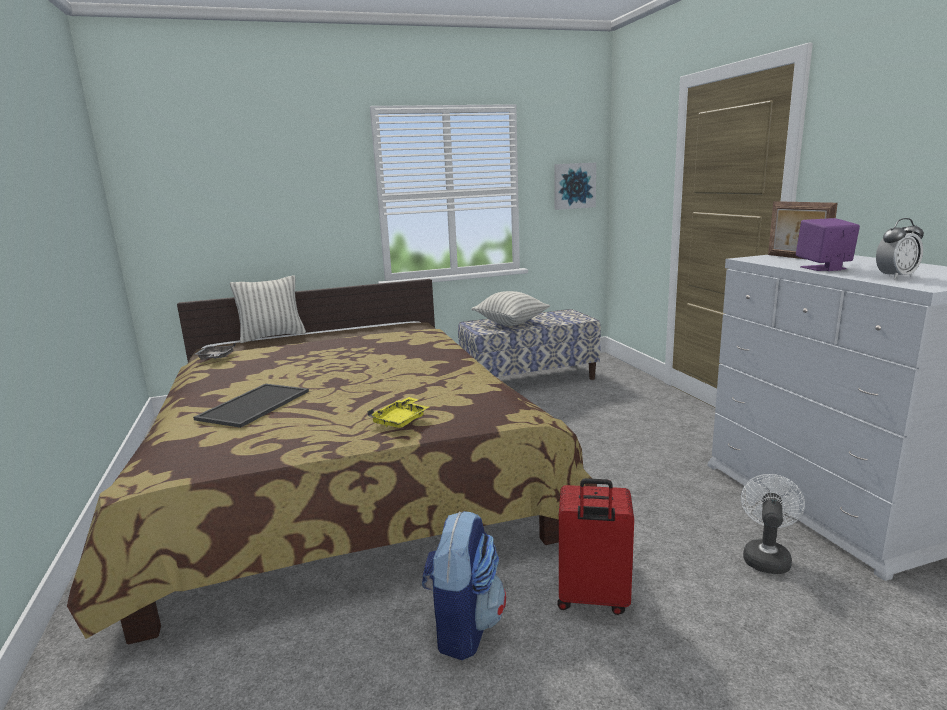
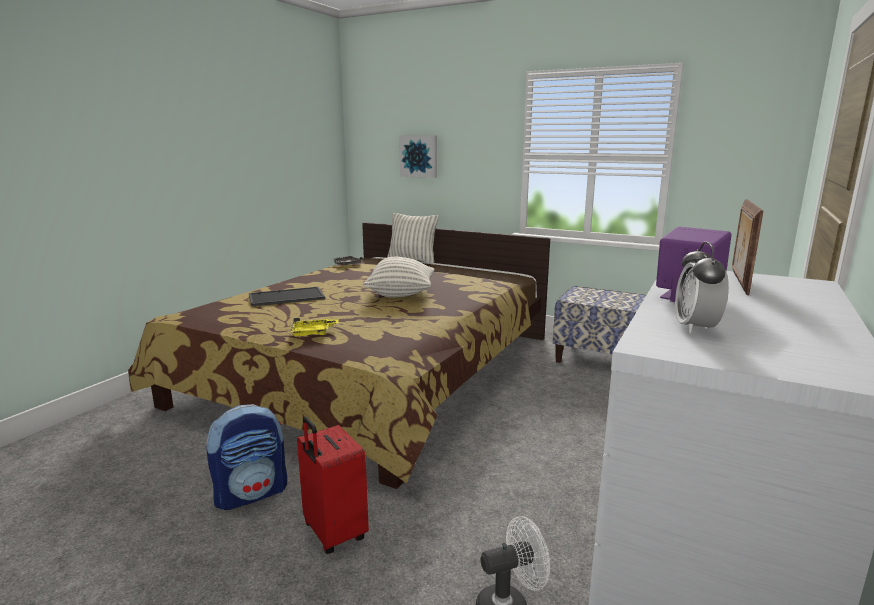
camera: 45 degrees right, 0 degrees up
pillow [471,291,550,326] -> pillow moved to [363,257,435,298]
picture [554,163,596,210] -> picture moved to [399,135,437,178]
alarm clock [876,218,924,279] -> alarm clock turned 75 degrees clockwise [675,242,729,334]

